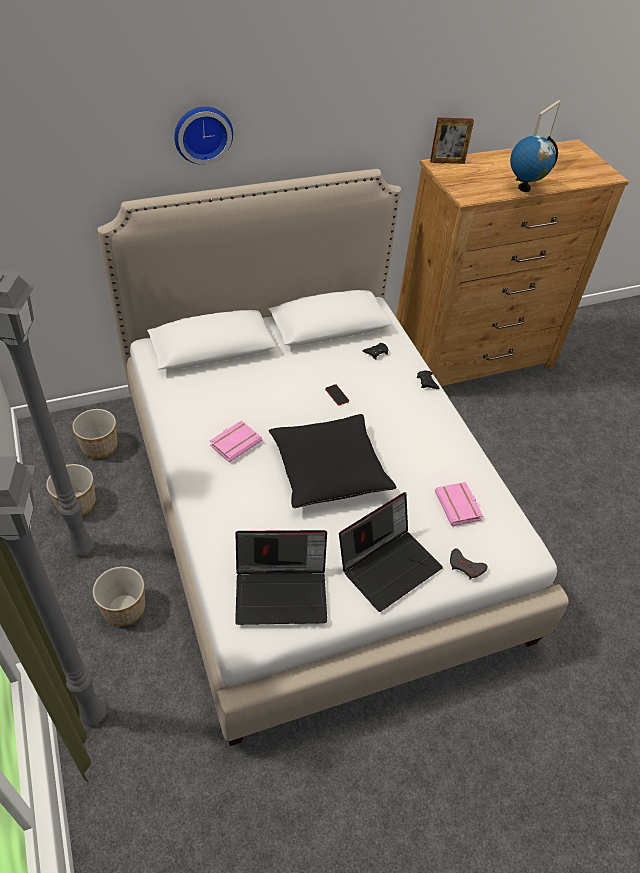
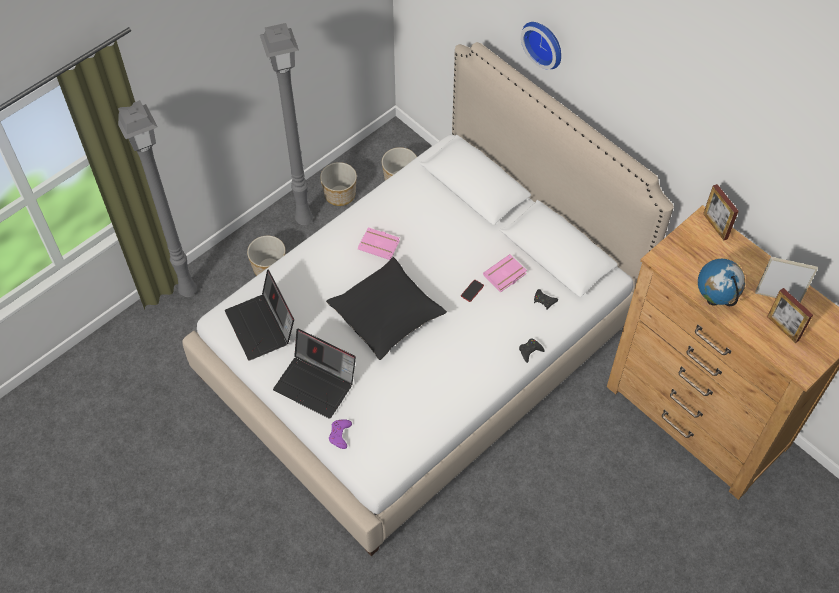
camera: 70 degrees right, 10 degrees up
pink book [435,482,483,526] -> pink book moved to [483,254,527,292]
grey game controller [450,548,487,580] -> purple game controller [329,419,352,449]
none -> picture frame [767,288,813,343]

